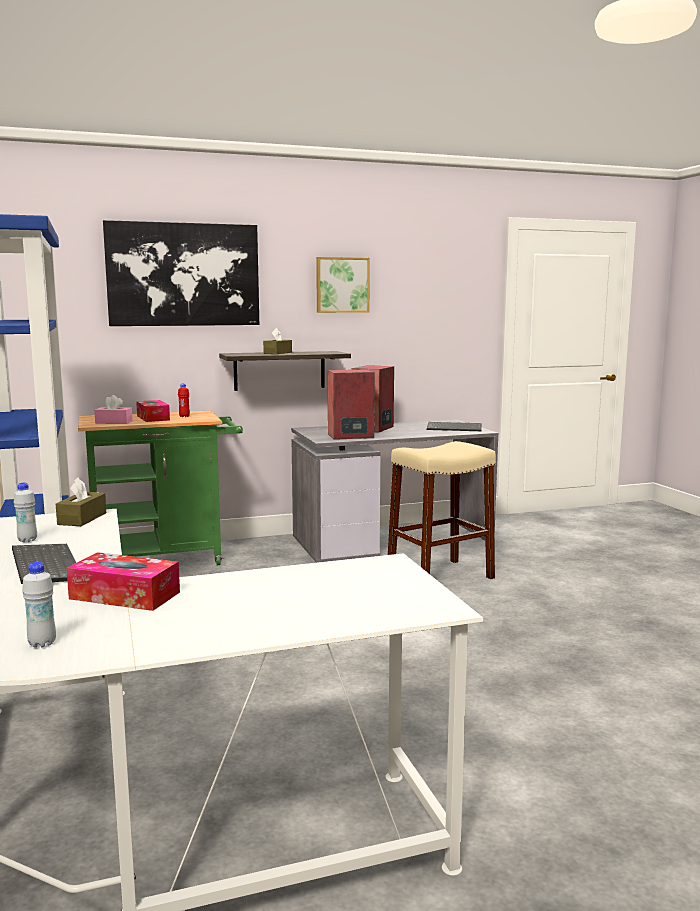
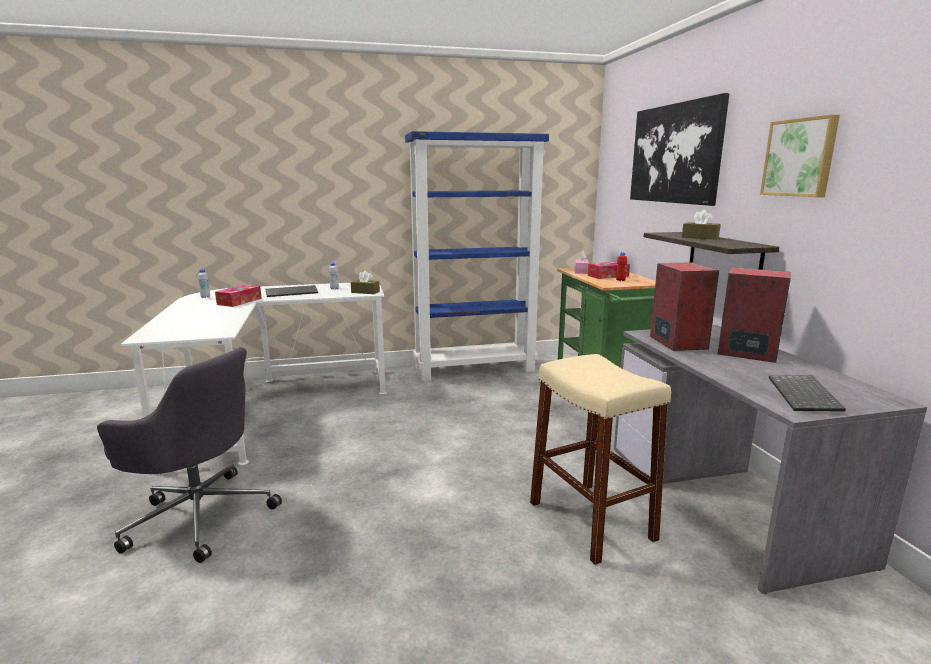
camera: 95 degrees right, 5 degrees up
none -> grey office chair [97,347,282,563]

